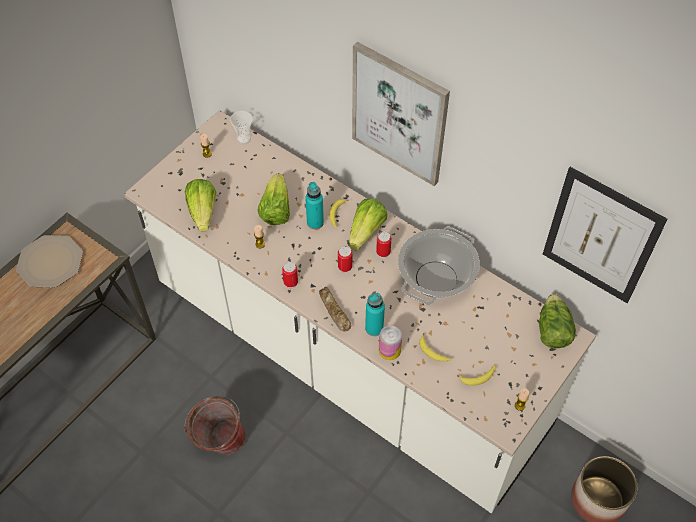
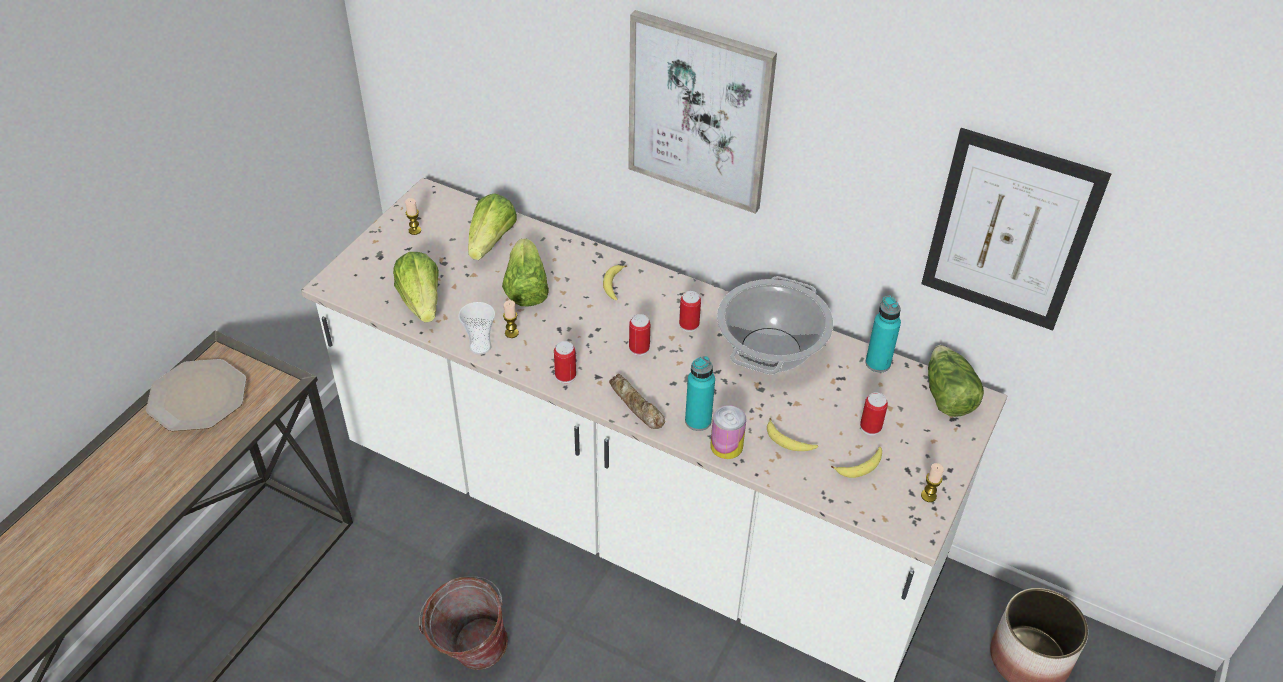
camera: 10 degrees left, 10 degrees down
cup [230,111,253,144] -> cup moved to [459,302,495,355]
turquoise bottle [305,182,324,229] -> turquoise bottle moved to [865,295,901,372]
lettuce [349,198,387,250] -> lettuce moved to [468,193,517,260]
none -> can [860,392,888,436]

